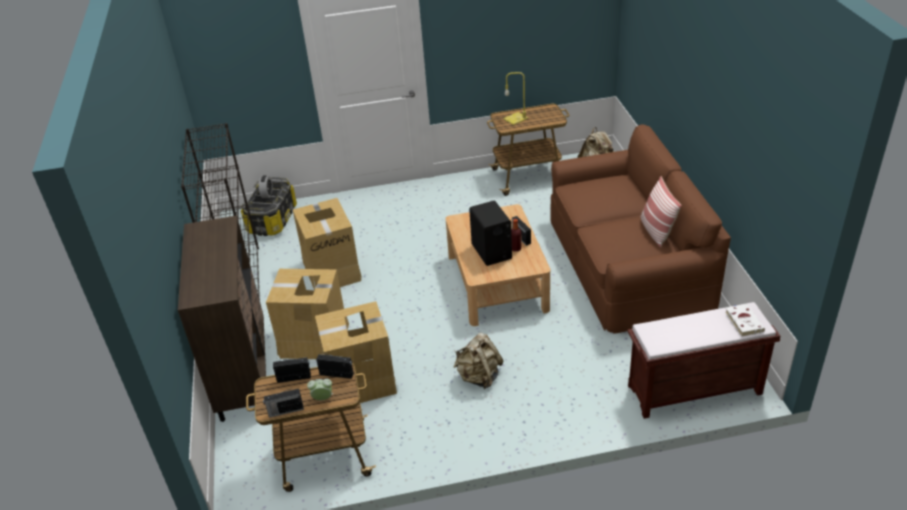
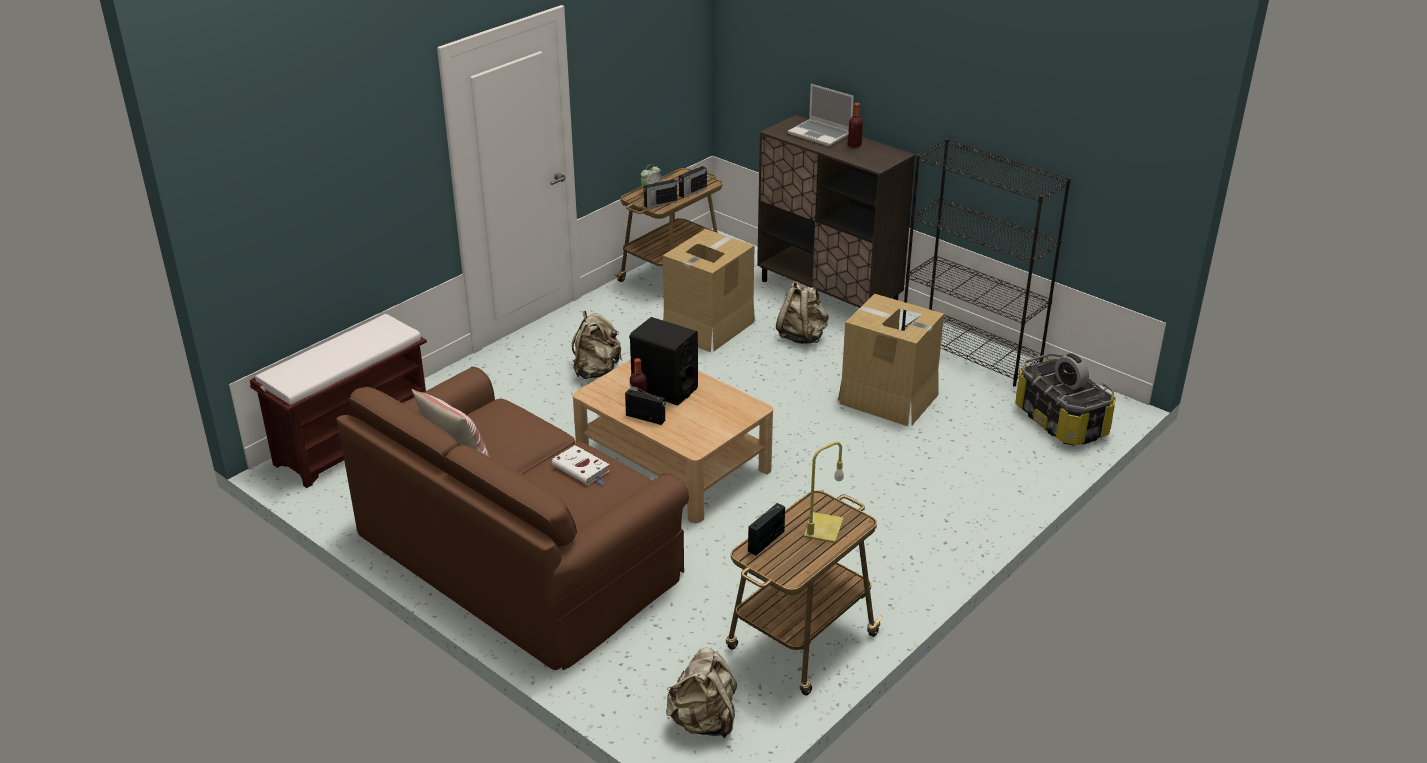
camera: 140 degrees right, 5 degrees down
radio [263,388,304,418] -> radio moved to [748,503,785,555]
cardboard box [266,269,349,359] -> beige backpack [776,281,829,344]
white book [725,304,765,337] -> white book moved to [552,445,610,485]
none -> laptop [788,84,854,146]
none -> bottle [848,103,863,148]

